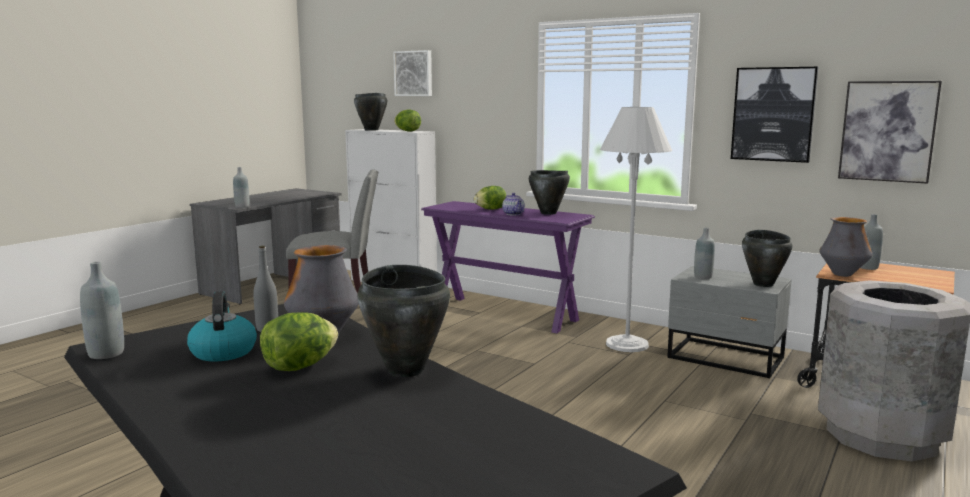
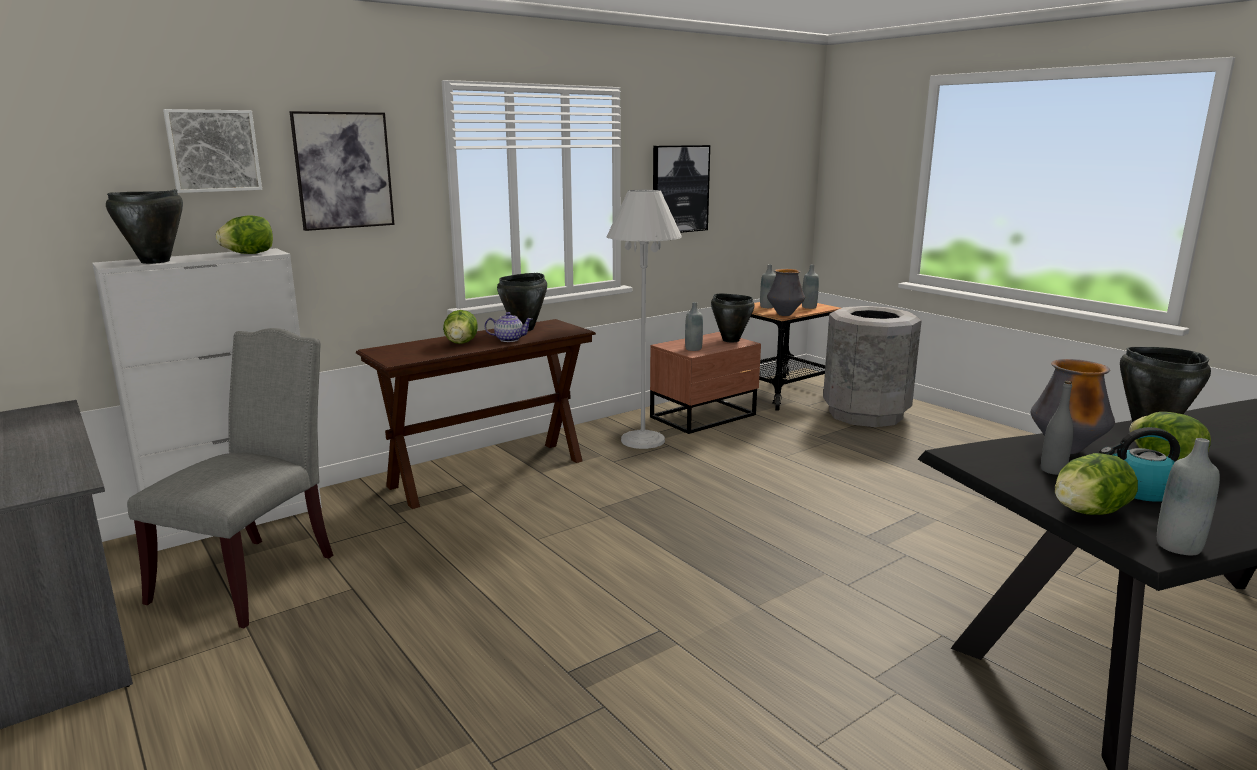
camera: 70 degrees left, 5 degrees up
grey bottle [233,167,249,208] -> grey bottle moved to [802,265,819,309]
purple console table [421,201,595,333] -> brown console table [356,319,596,509]
grey nightstand [667,266,792,378] -> brown nightstand [650,332,761,434]
picture [838,81,942,184] -> picture moved to [289,111,395,231]
none -> lettuce [1055,453,1138,515]

